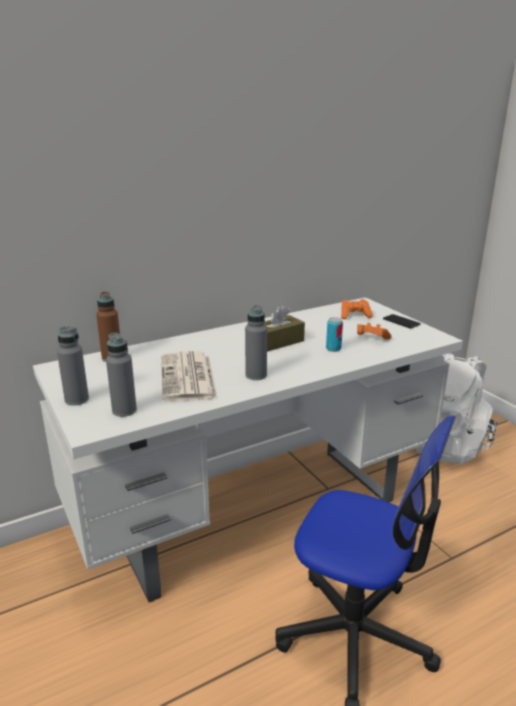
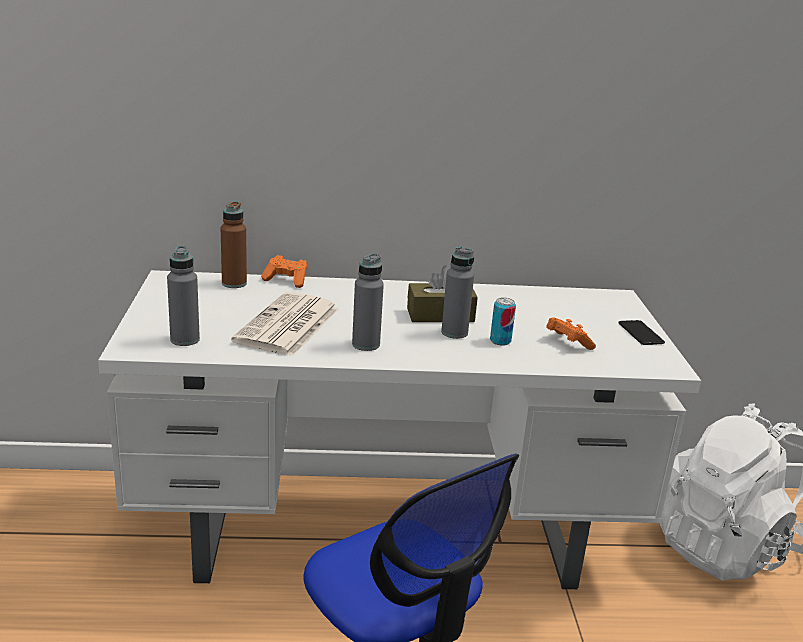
camera: 25 degrees right, 0 degrees up
grey bottle [57,326,89,405] -> grey bottle moved to [441,246,474,339]
orange game controller [341,299,373,319] -> orange game controller moved to [261,255,307,288]

